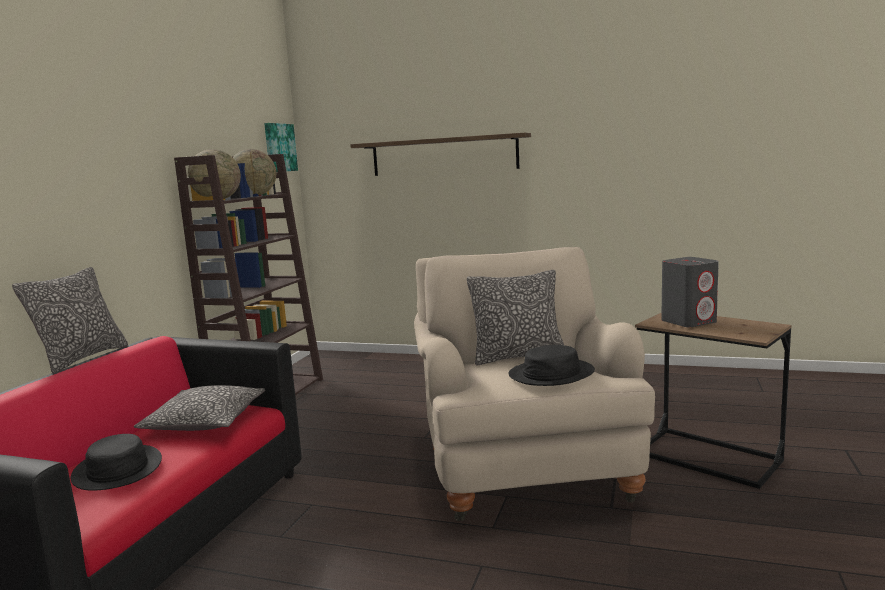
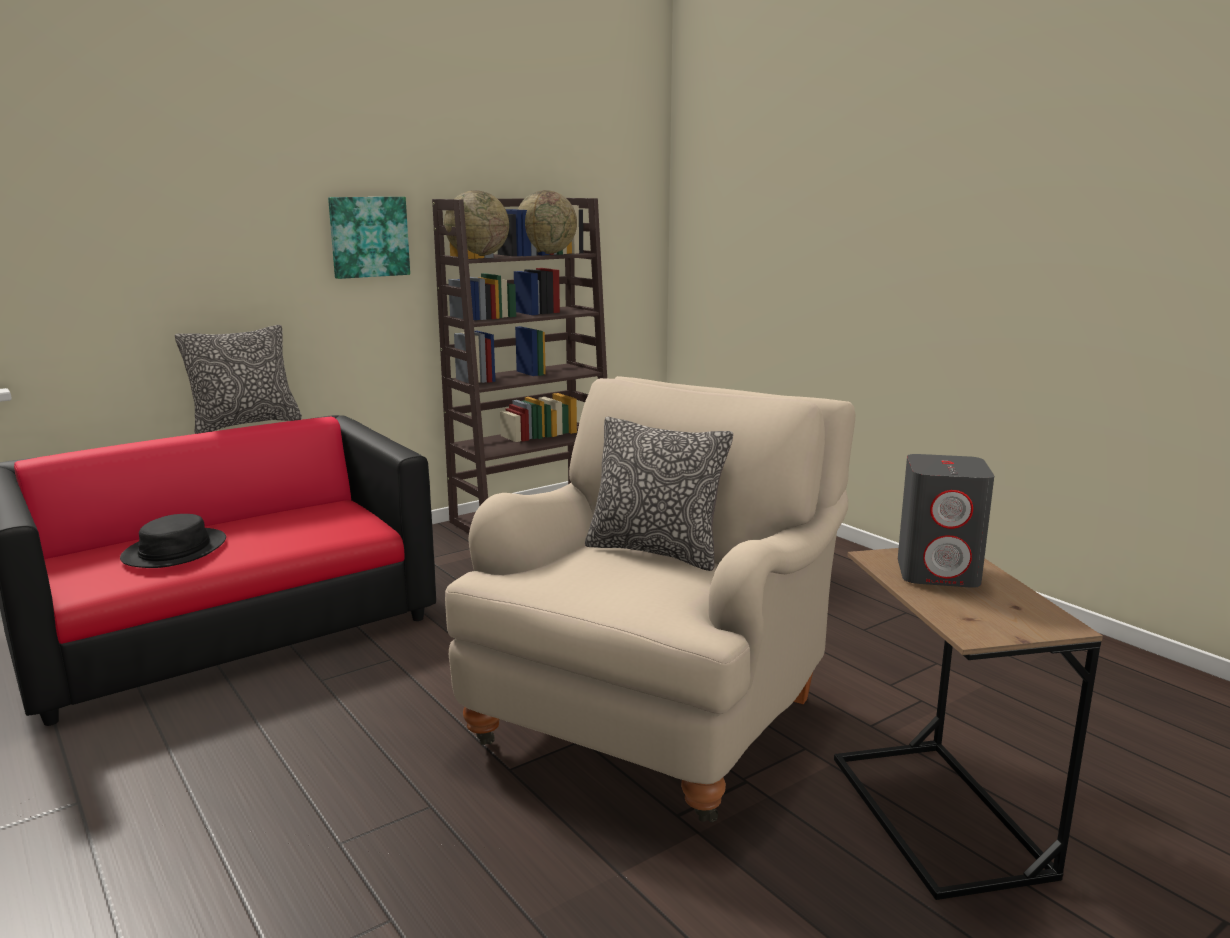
camera: 35 degrees right, 5 degrees up
pillow [134,385,265,431] -> none
picture [264,123,298,172] -> picture moved to [328,197,410,279]
shelf [350,133,531,176] -> none
black hat [508,345,595,386] -> none

